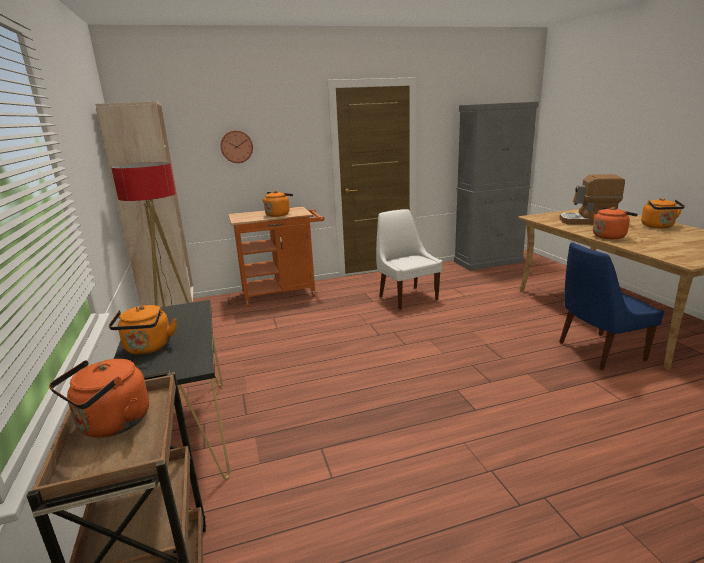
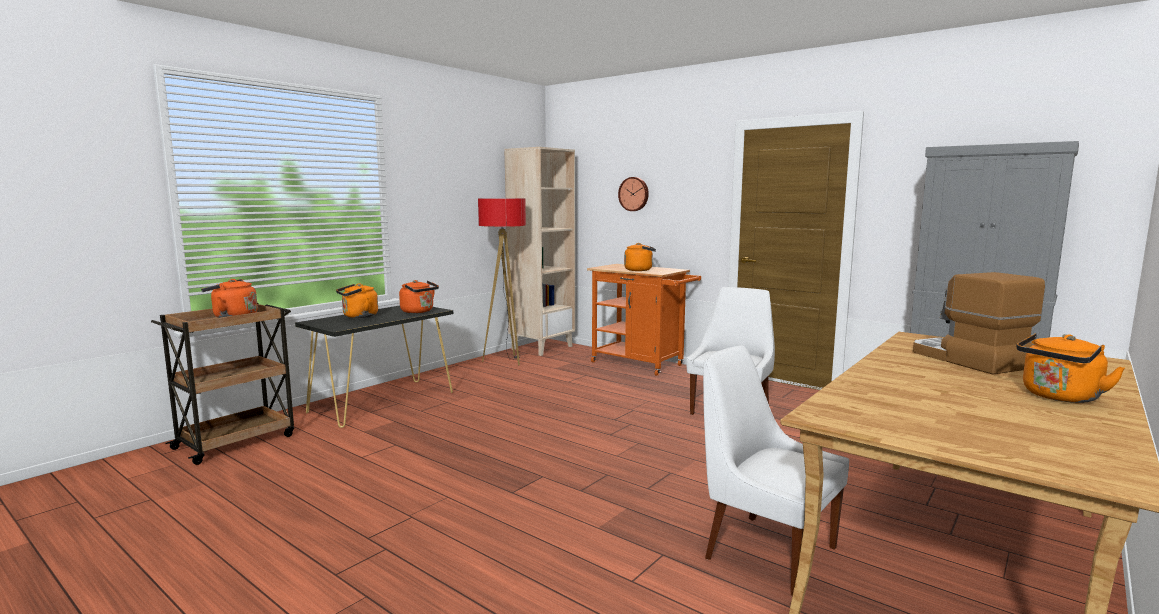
camera: 55 degrees right, 10 degrees down
blue chair [559,242,664,370] -> white chair [703,346,849,596]
orange kettle [593,207,638,239] -> orange kettle moved to [399,280,439,313]

